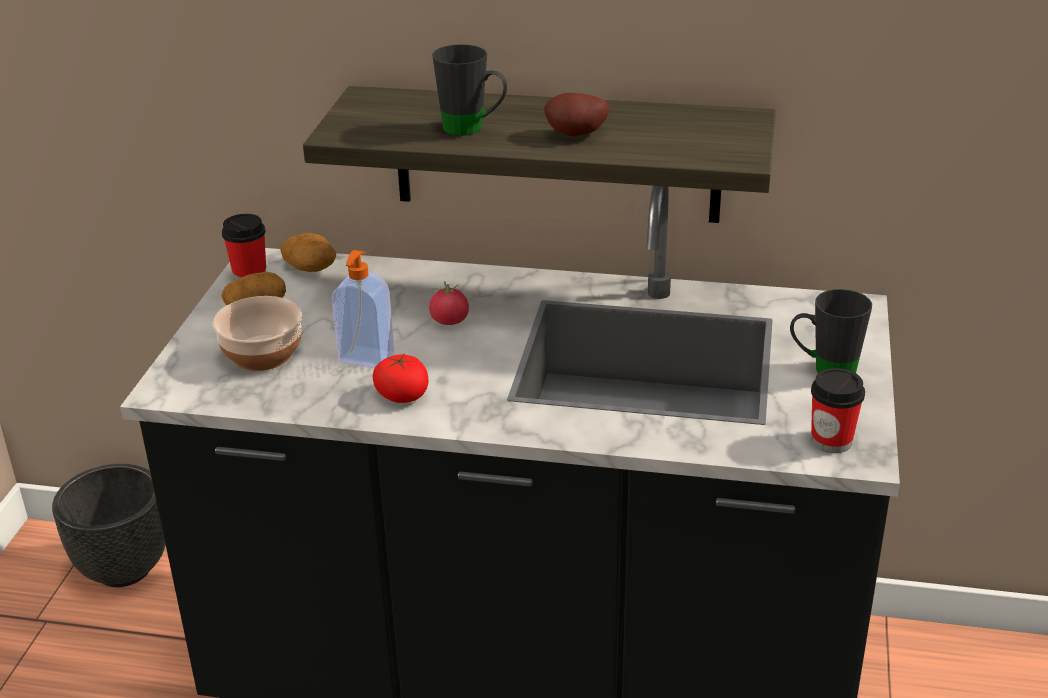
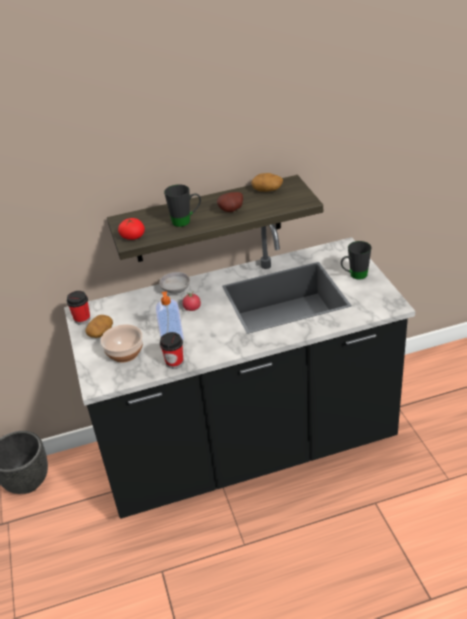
camera: 25 degrees left, 5 degrees up
potato [280,233,336,272] -> potato moved to [251,173,283,192]
tomato [372,353,428,403] -> tomato moved to [118,218,145,240]
cup [811,368,865,453] -> cup moved to [160,332,183,369]
none -> grey bowl [159,272,190,294]

